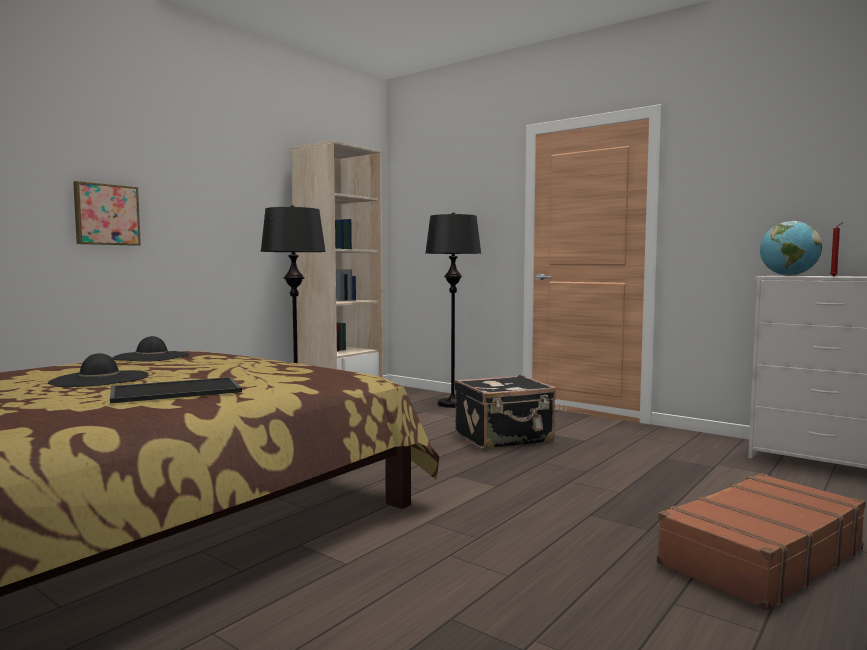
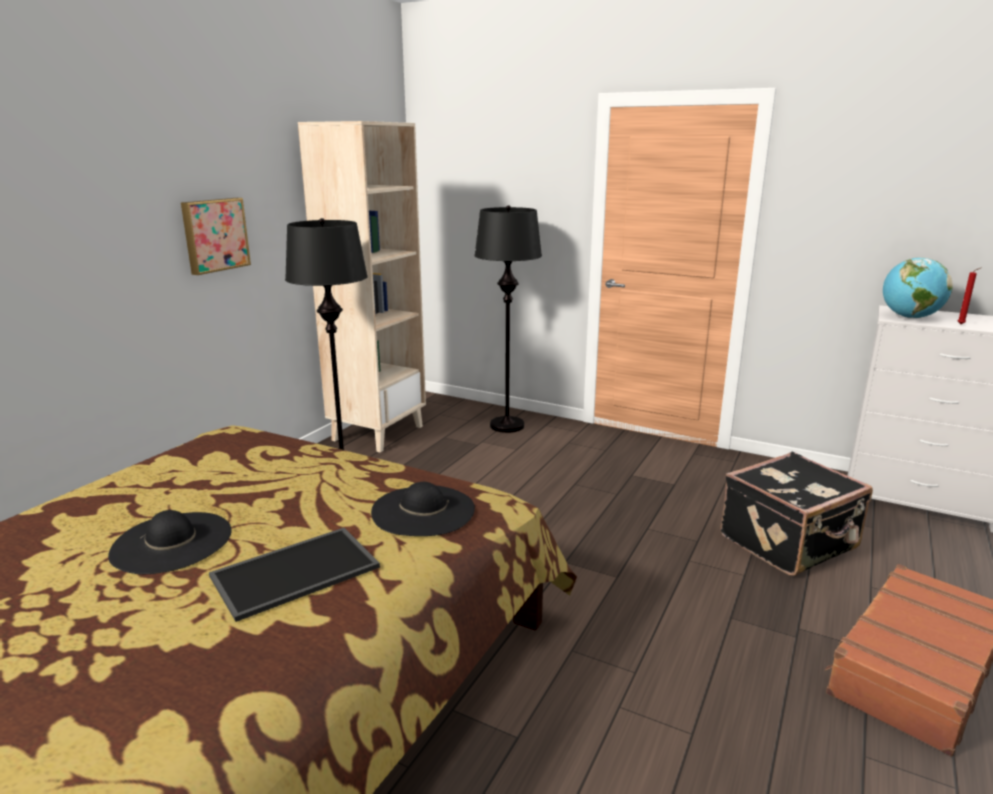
camera: 10 degrees left, 15 degrees up
picture [73,181,141,246] -> picture moved to [181,198,251,275]
black hat [113,336,190,361] -> black hat moved to [371,482,475,536]
black suitcase [454,375,556,449] -> black suitcase moved to [720,451,873,576]

